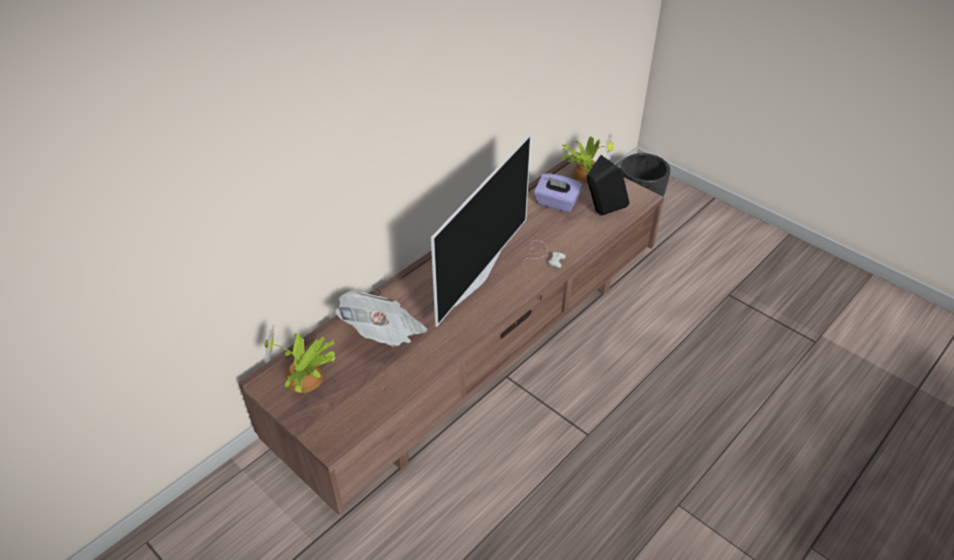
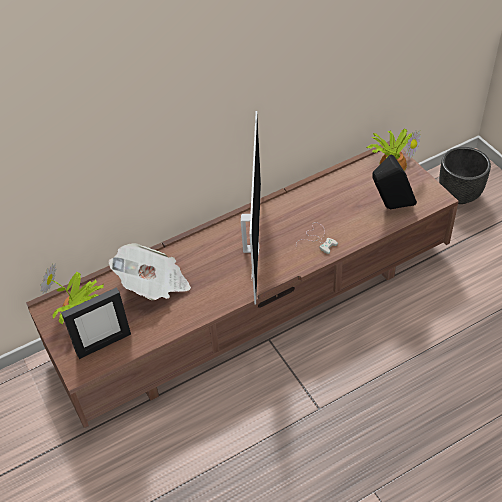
camera: 20 degrees right, 5 degrees up
television [431,133,531,327] -> television turned 45 degrees counterclockwise [241,111,261,304]
purple tissue box [534,173,583,212] -> none
none -> picture frame [61,287,131,359]

